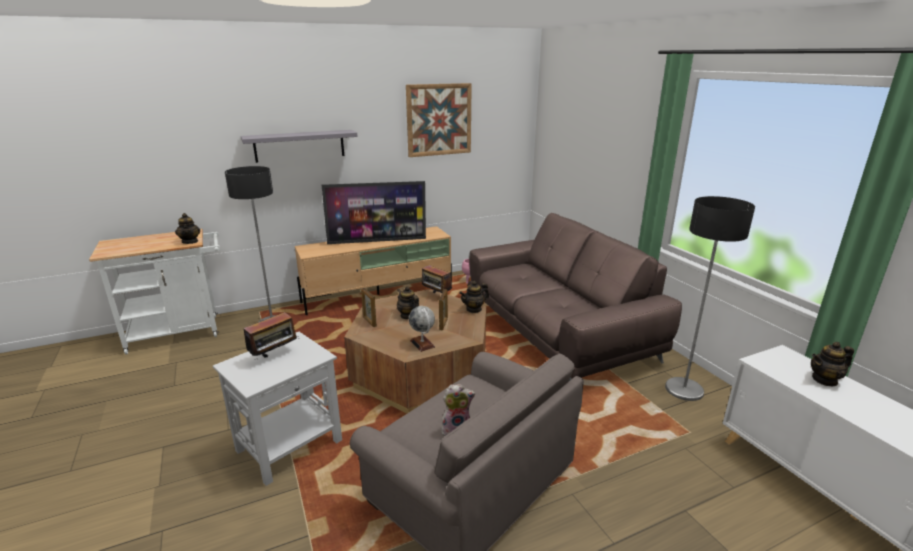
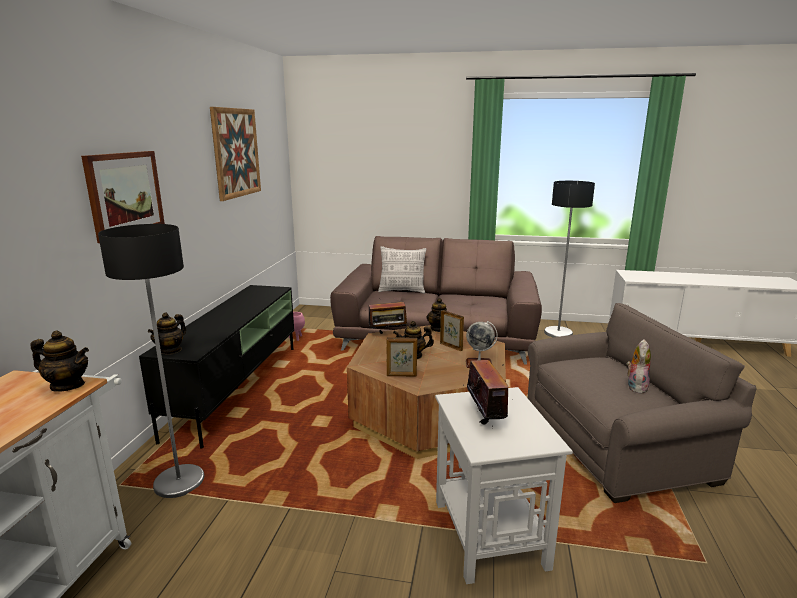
camera: 55 degrees left, 5 degrees down
grey shelf [241,130,358,163] -> picture [81,151,165,243]
beige tv stand [295,226,452,315] -> black tv stand [139,285,294,448]
television [322,181,426,244] -> none
teapot [811,342,854,387] -> teapot moved to [148,312,186,355]
none -> pillow [378,246,426,294]

